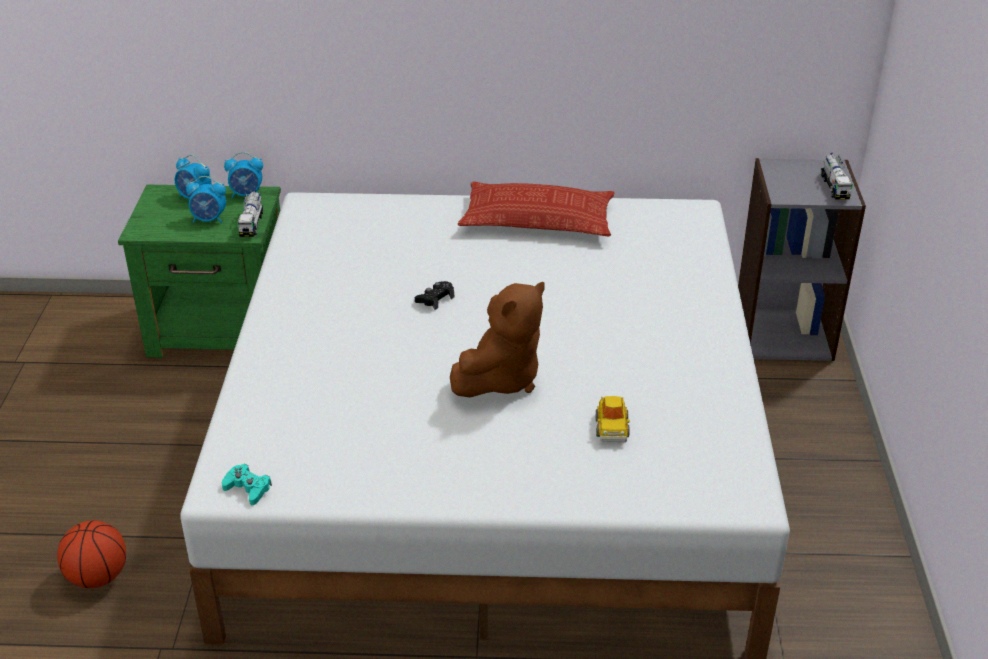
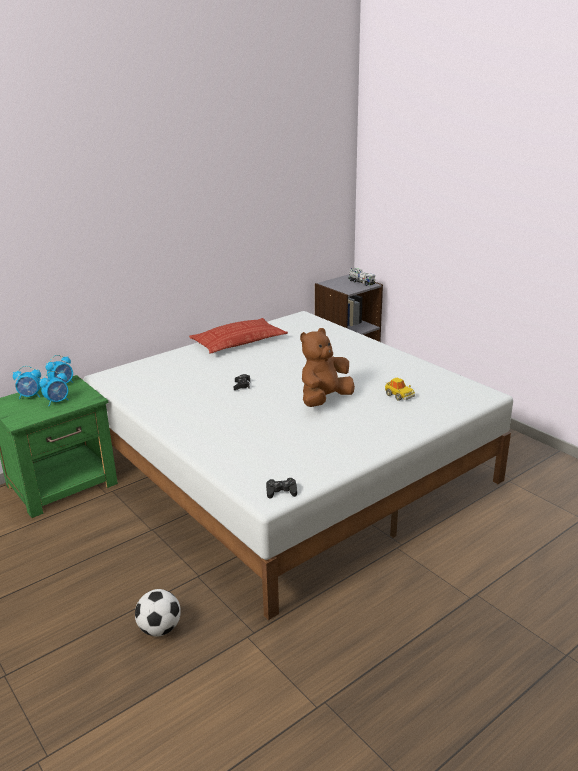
camera: 40 degrees left, 10 degrees down
basketball [57,520,126,588] -> football [135,589,181,637]
turquoise game controller [222,464,272,505] -> black game controller [266,478,297,499]
toy truck [237,190,263,237] -> none
brown plush toy [450,282,545,397] -> brown plush toy turned 135 degrees counterclockwise [300,328,355,407]

